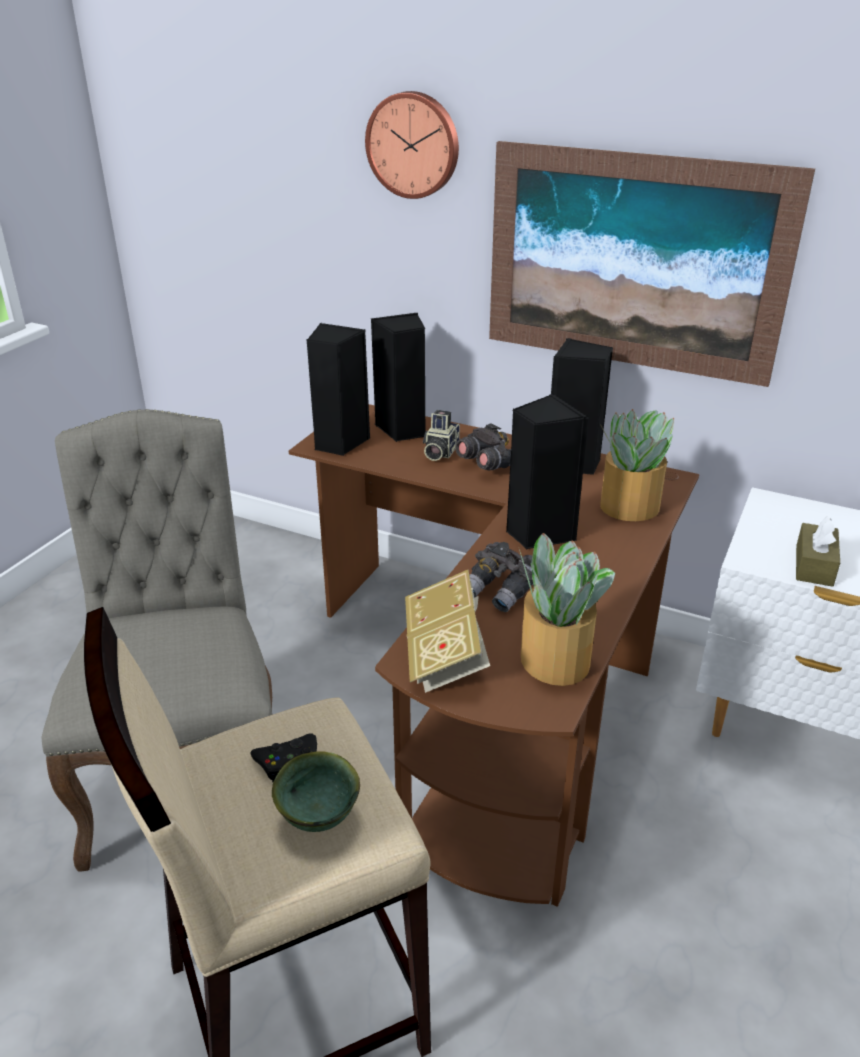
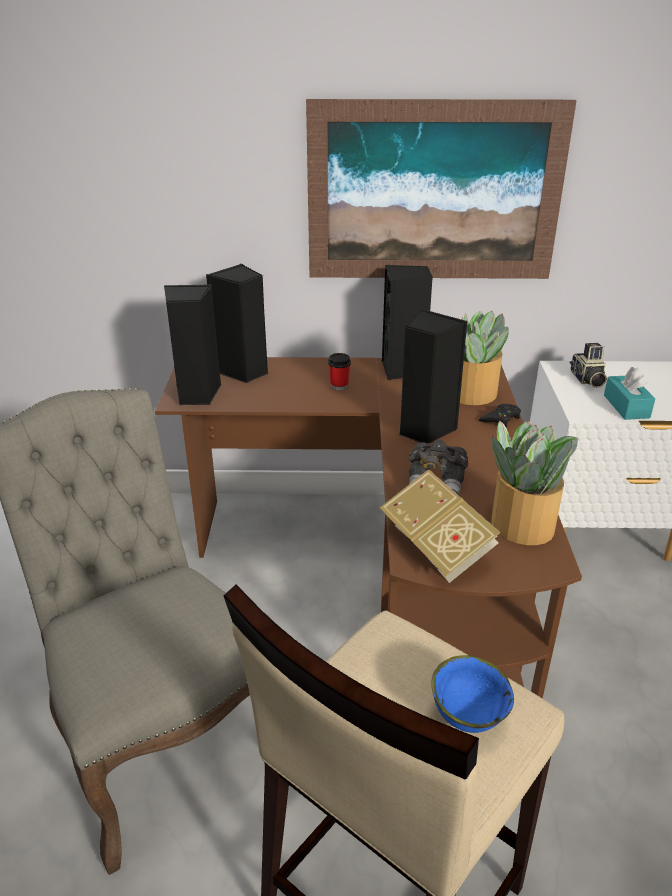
camera: 25 degrees left, 0 degrees up
black game controller [250,733,317,782] -> black game controller moved to [479,404,521,428]
green bowl [272,751,360,832] -> blue bowl [431,655,514,733]
wall clock [365,91,459,199] -> none
camera [423,410,460,461] -> camera moved to [570,343,607,388]
grey binoculars [456,423,511,470] -> cup [328,353,351,390]
brown tissue box [796,517,840,587] -> turquoise tissue box [604,367,655,420]

